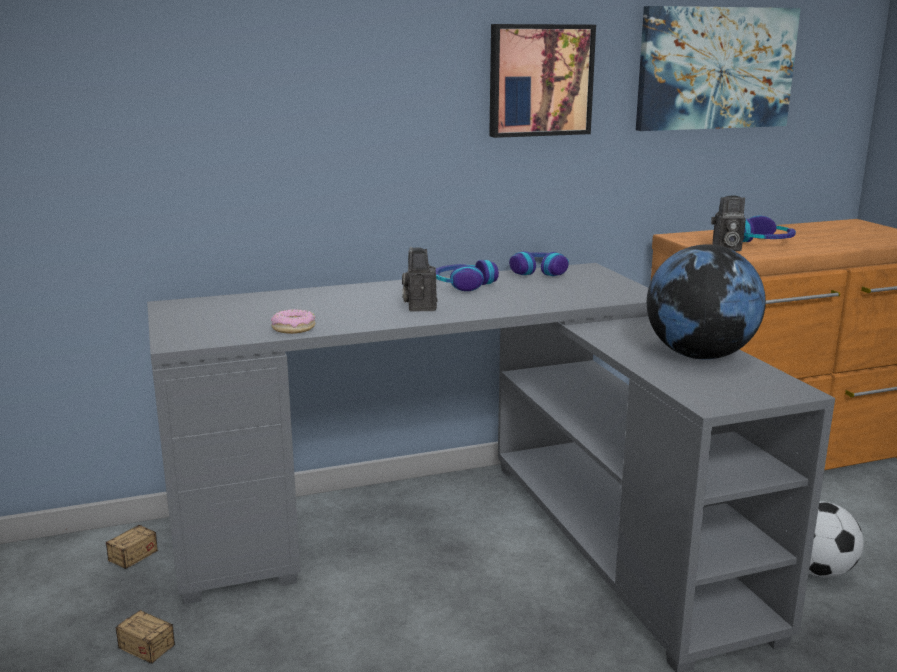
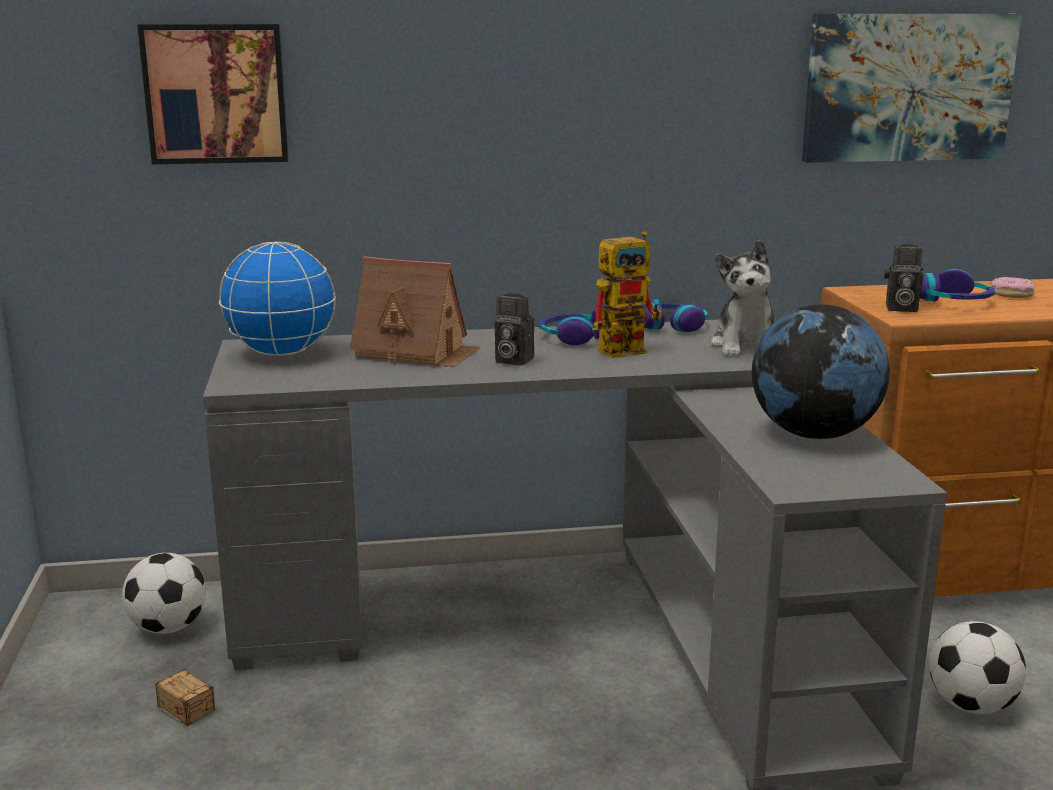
camera: 10 degrees right, 0 degrees up
storage box [63,525,158,569] -> football [122,553,206,634]
donut [271,309,315,334] -> donut moved to [991,277,1035,298]
camera [402,247,438,311] -> camera turned 75 degrees counterclockwise [495,294,534,366]
picture [489,24,596,138] -> picture moved to [137,24,289,164]
none -> globe [219,241,336,356]
none -> toy house [350,256,481,367]
none -> toy robot [593,232,663,358]
none -> plush toy [710,240,775,357]

